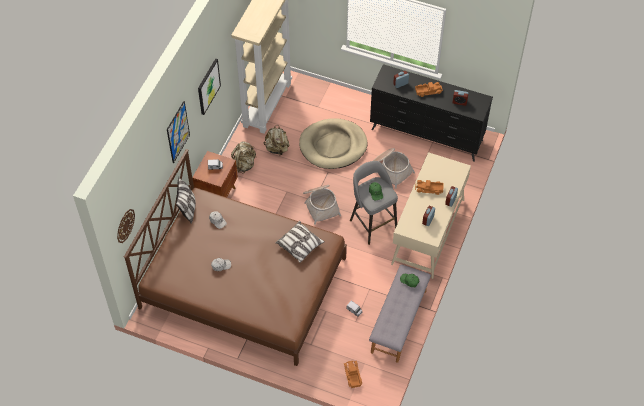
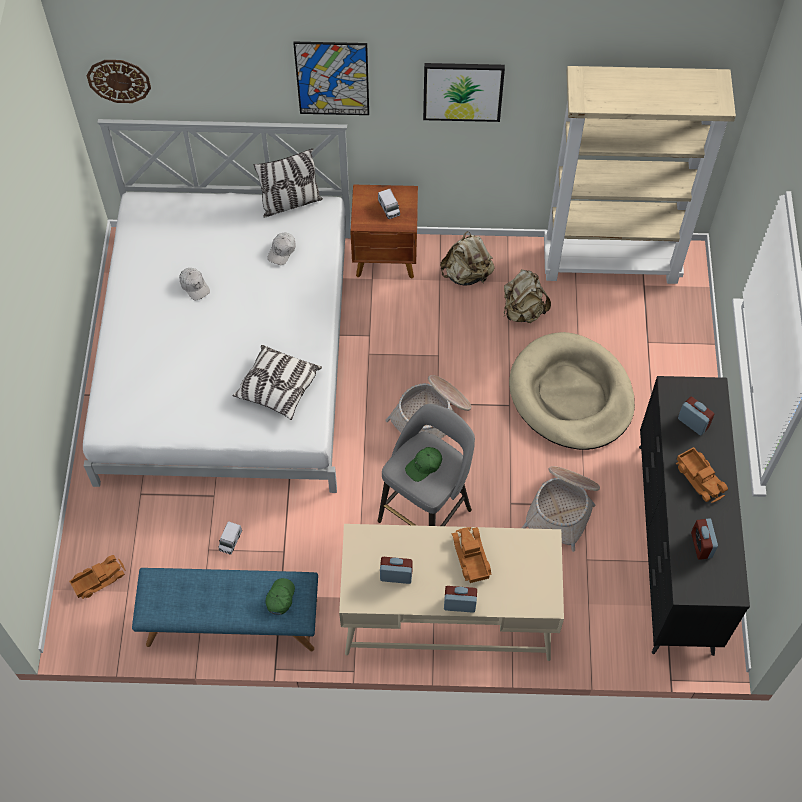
camera: 70 degrees right, 5 degrees up
brown bed [124,149,347,366] -> white bed [83,119,351,493]
grey bench [369,265,431,363] -> blue bench [132,568,318,652]

